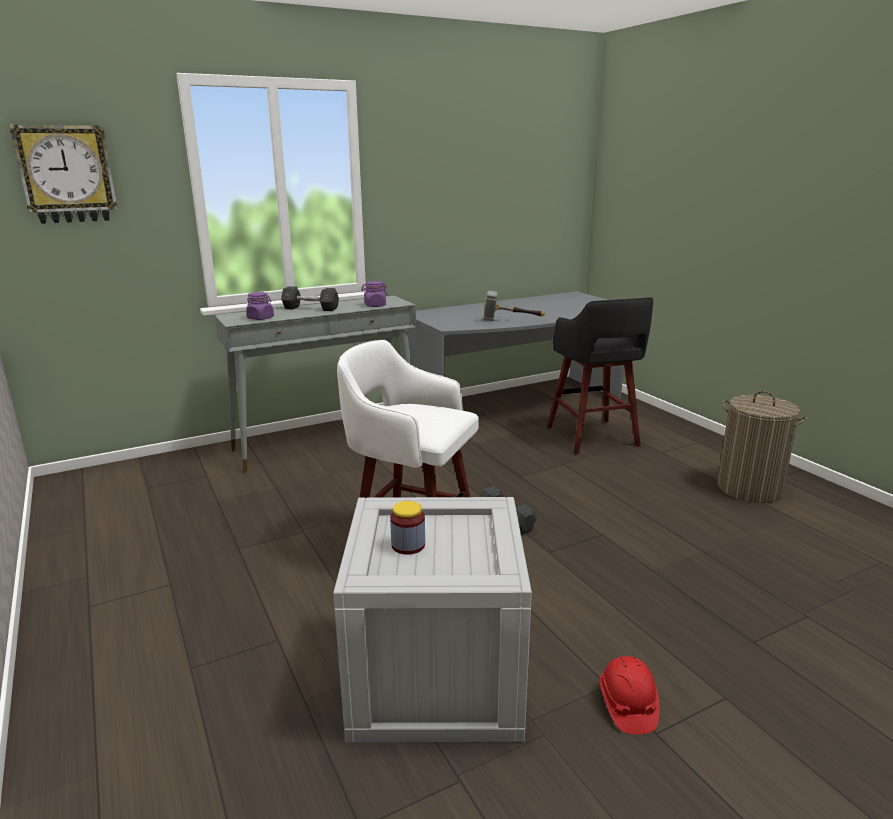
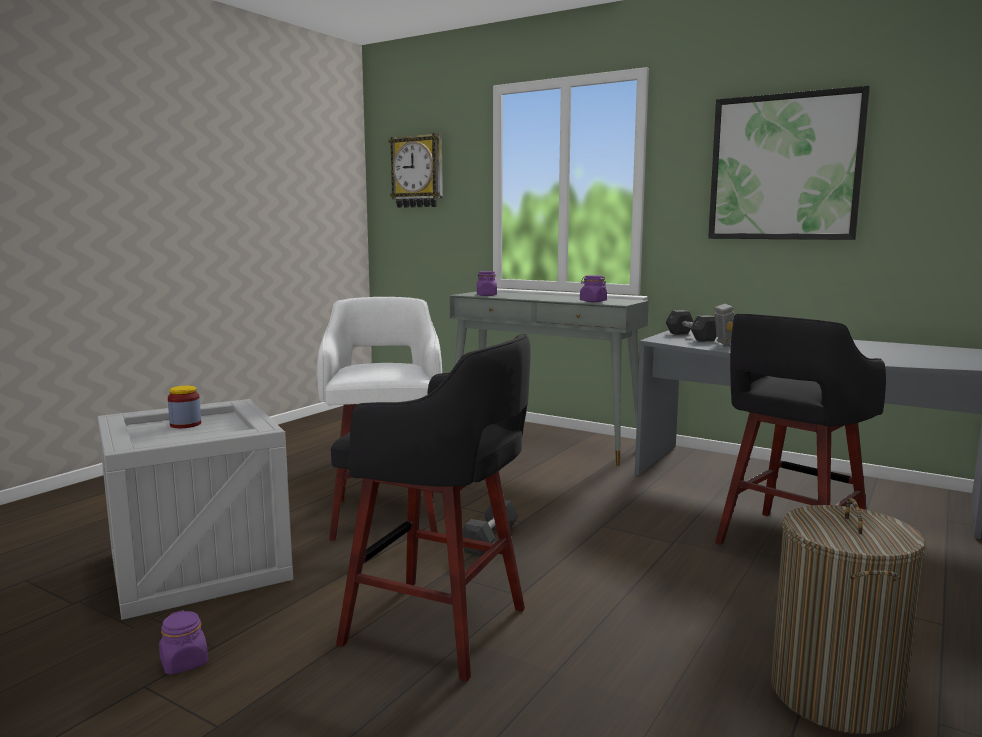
camera: 60 degrees right, 10 degrees down
grey dumbbell [281,286,339,311] -> grey dumbbell moved to [666,310,716,342]
red hard hat [599,656,660,735] -> purple jar [159,610,208,675]
none -> black stool [331,334,531,682]
none -> picture [708,86,870,240]

